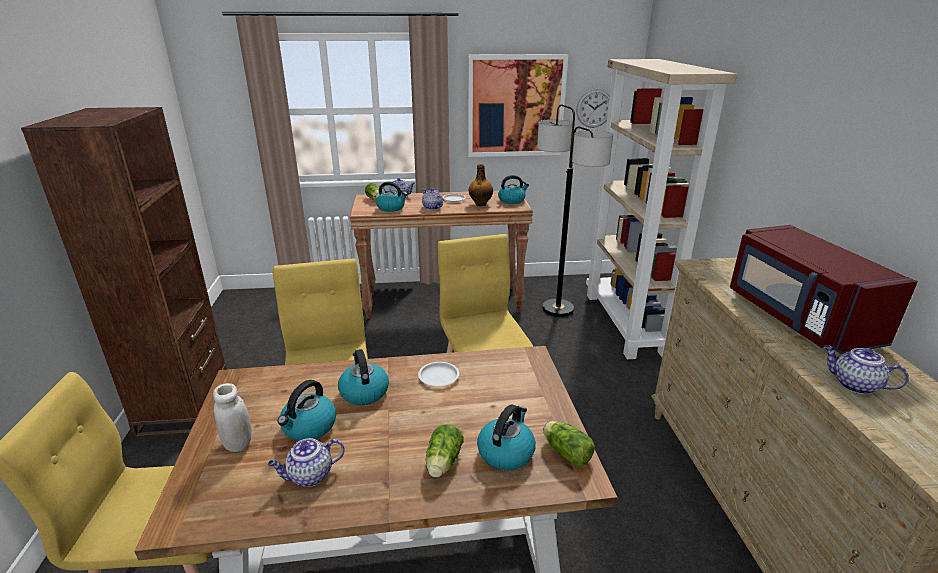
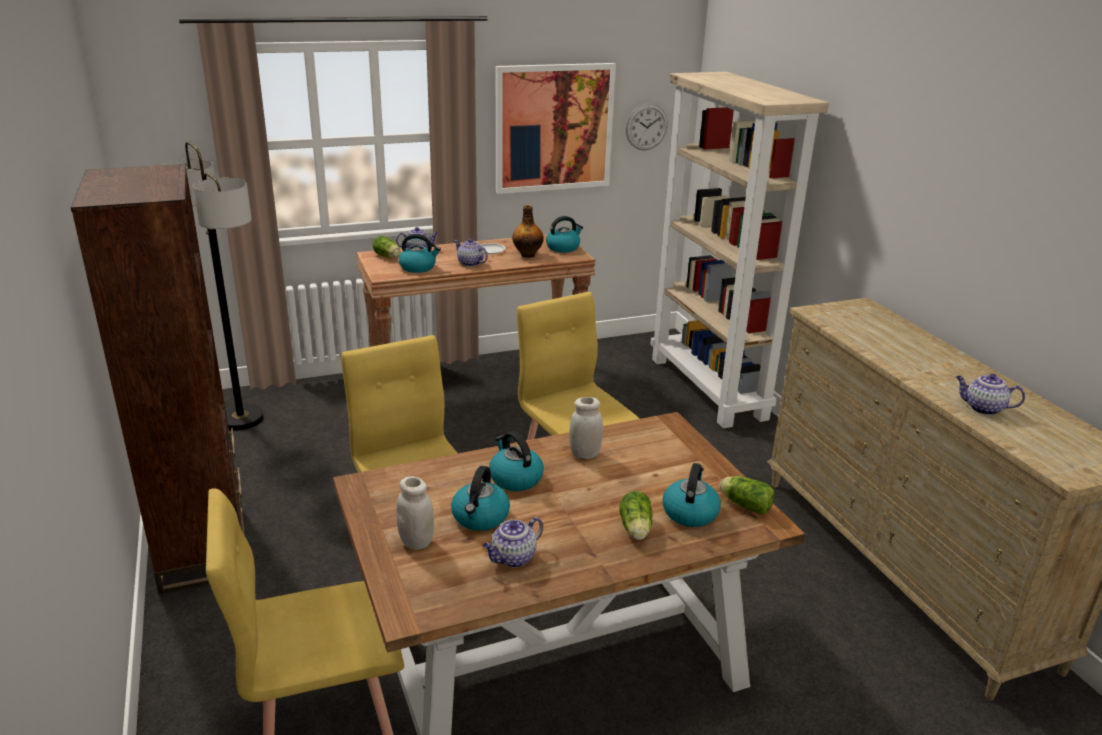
camera: 15 degrees left, 0 degrees up
white plate [418,362,459,386] -> white jar [569,397,603,459]
floor lamp [537,104,613,317] -> floor lamp moved to [164,141,264,430]
red microwave [730,225,918,354] -> none

